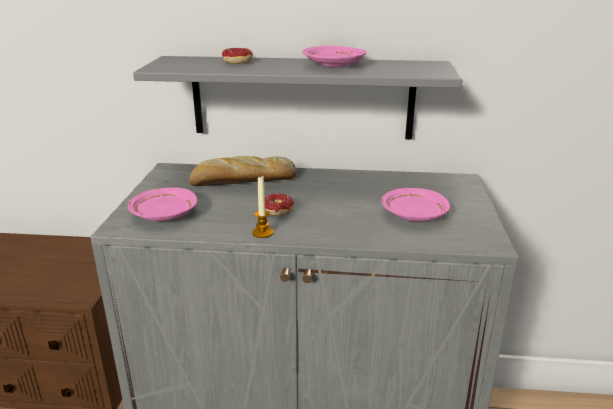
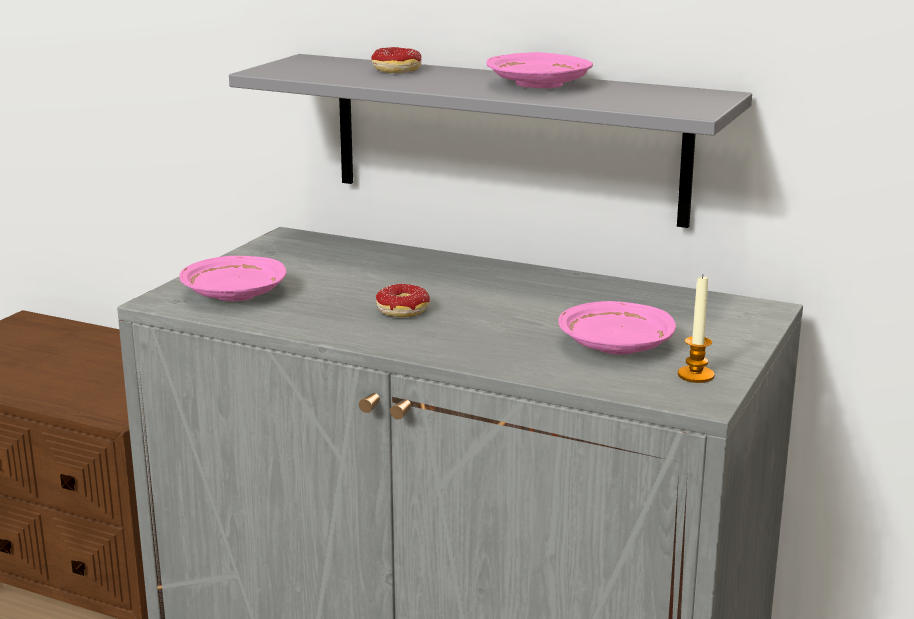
camera: 20 degrees right, 5 degrees down
bread [189,156,296,186] -> none
candle [252,175,274,238] -> candle moved to [678,275,715,383]

